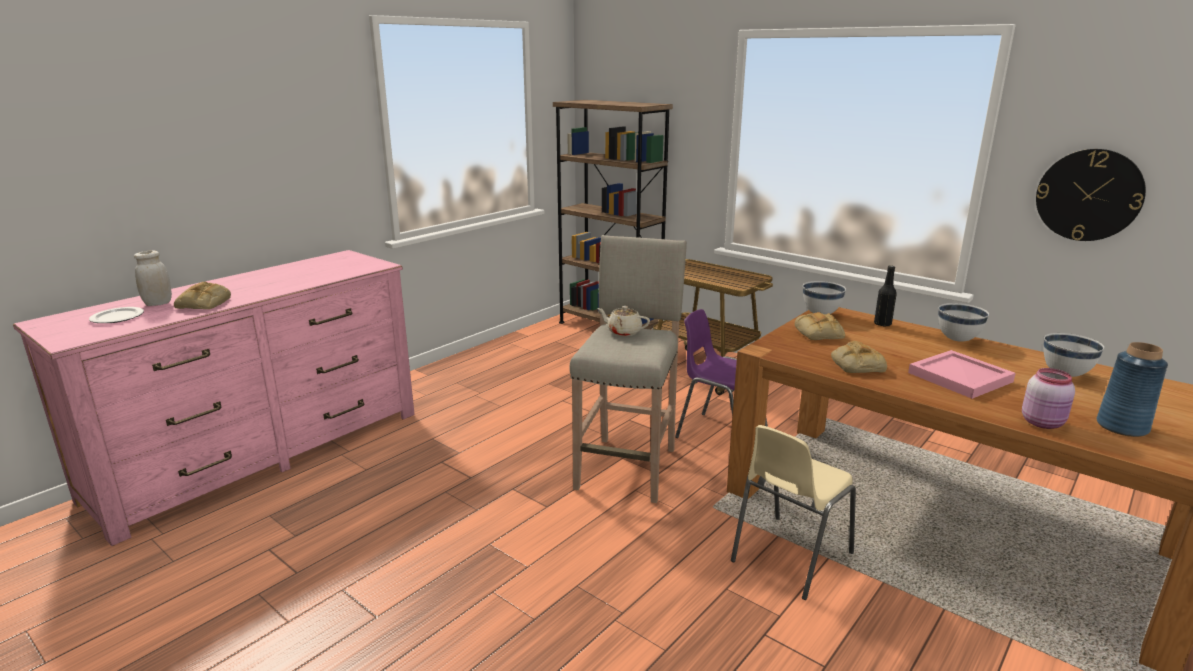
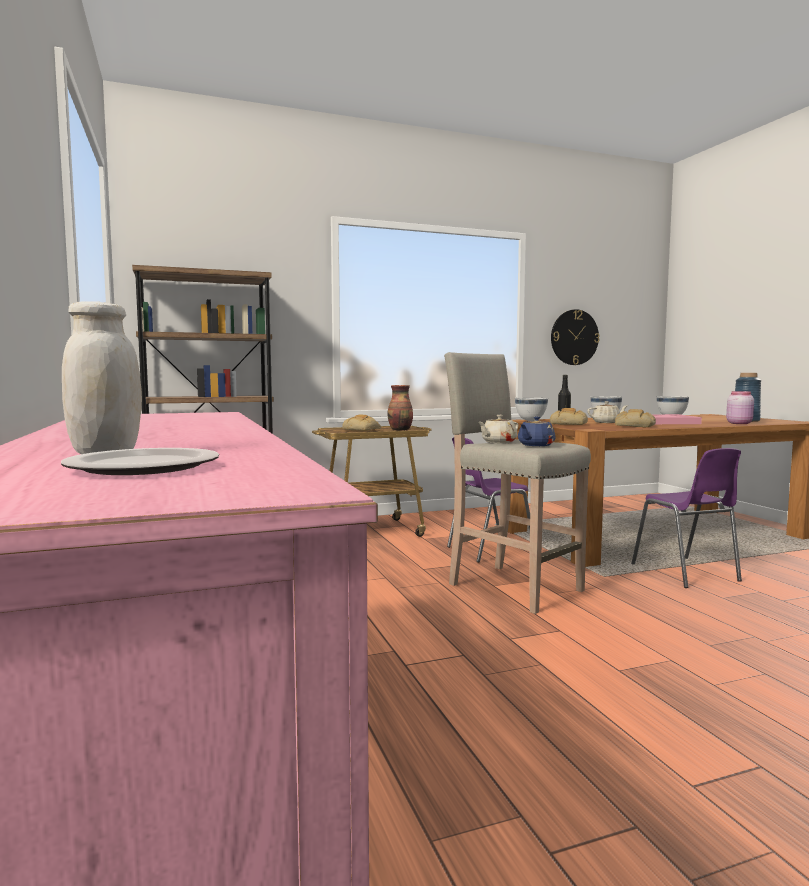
camera: 60 degrees left, 15 degrees down
bread [174,282,231,309] -> bread moved to [342,414,381,431]
beige chair [731,425,856,600] -> purple chair [631,448,742,588]
none -> vase [387,385,413,430]
none -> blue teapot [518,416,556,446]
none -> beige teapot [587,401,627,423]

